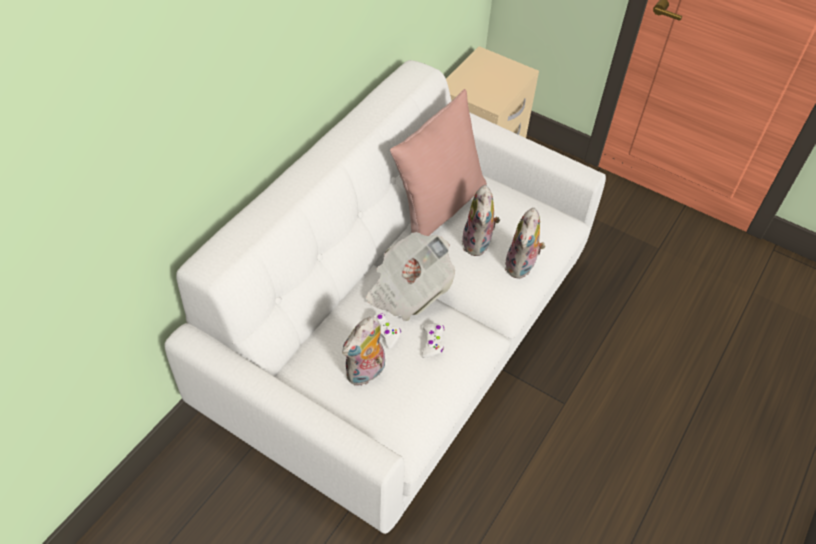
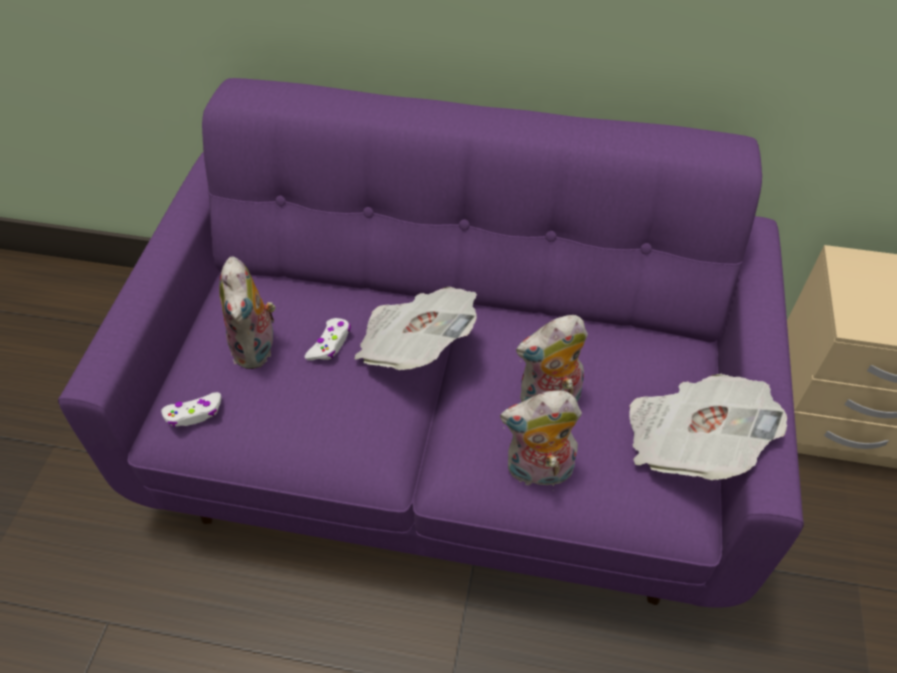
camera: 70 degrees right, 0 degrees up
white sofa [164,60,606,534] -> purple sofa [58,78,804,608]
plush toy [342,316,385,386] -> plush toy turned 120 degrees counterclockwise [220,257,275,369]
pink pillow [390,89,487,236] -> none
white game controller [422,323,445,358] -> white game controller moved to [161,392,221,427]
none -> newspaper [629,374,787,480]

